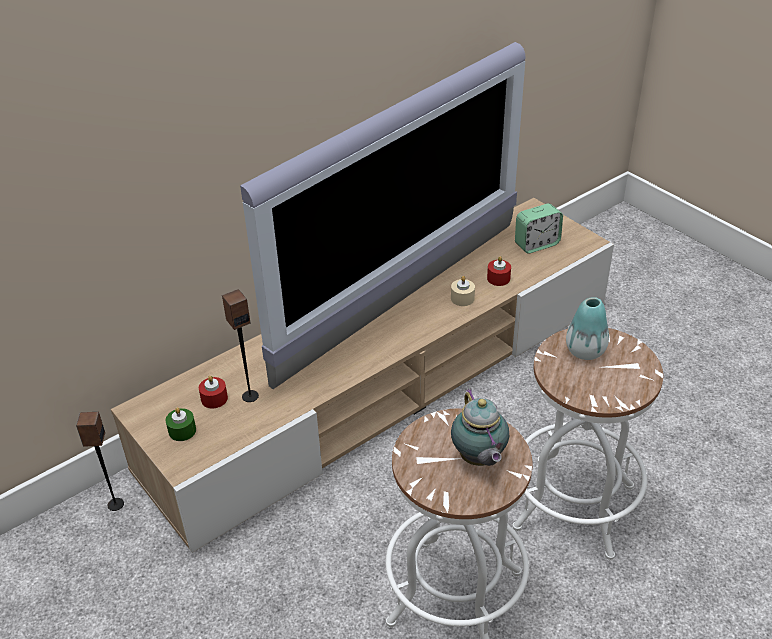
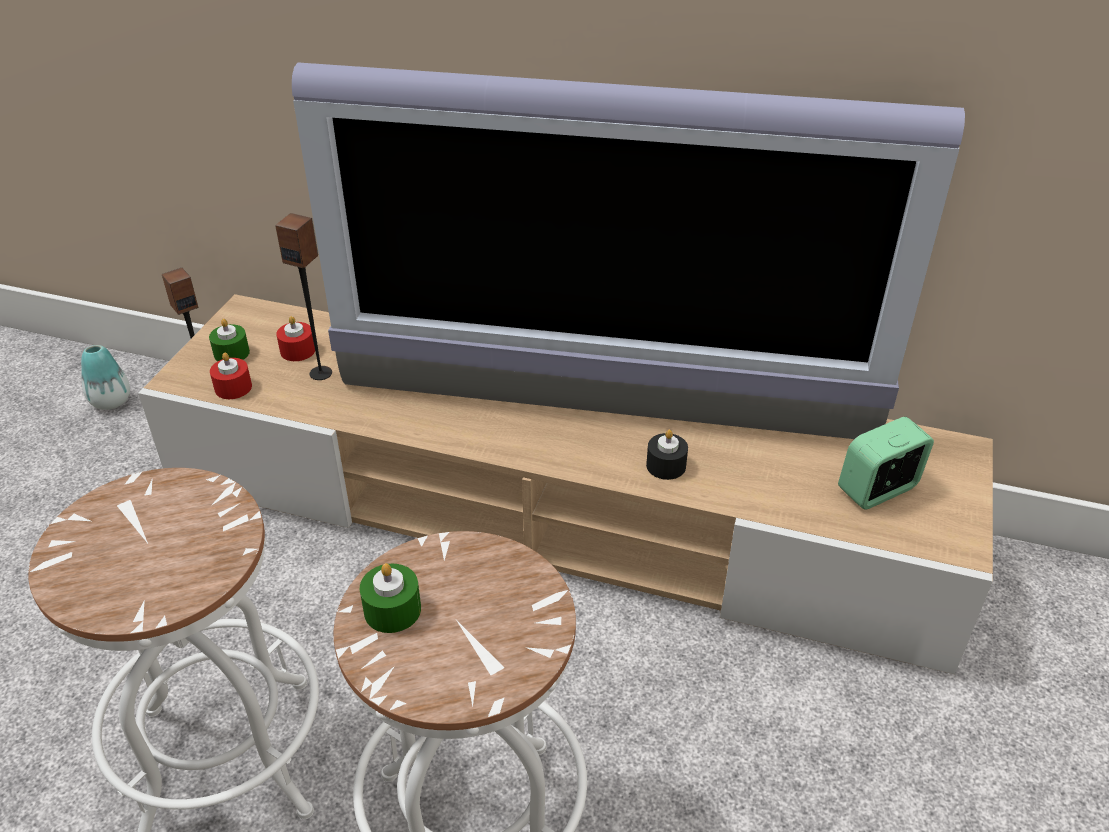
camera: 55 degrees right, 0 degrees up
beige candle [451,276,475,306] -> black candle [646,430,688,480]
teapot [451,389,509,466] -> none
red candle [487,256,511,286] -> red candle moved to [210,352,252,399]
alarm clock [515,203,563,253] -> alarm clock turned 120 degrees clockwise [838,417,934,510]
vase [566,297,609,360] -> vase moved to [81,345,130,410]
none -> green candle [360,563,421,633]

